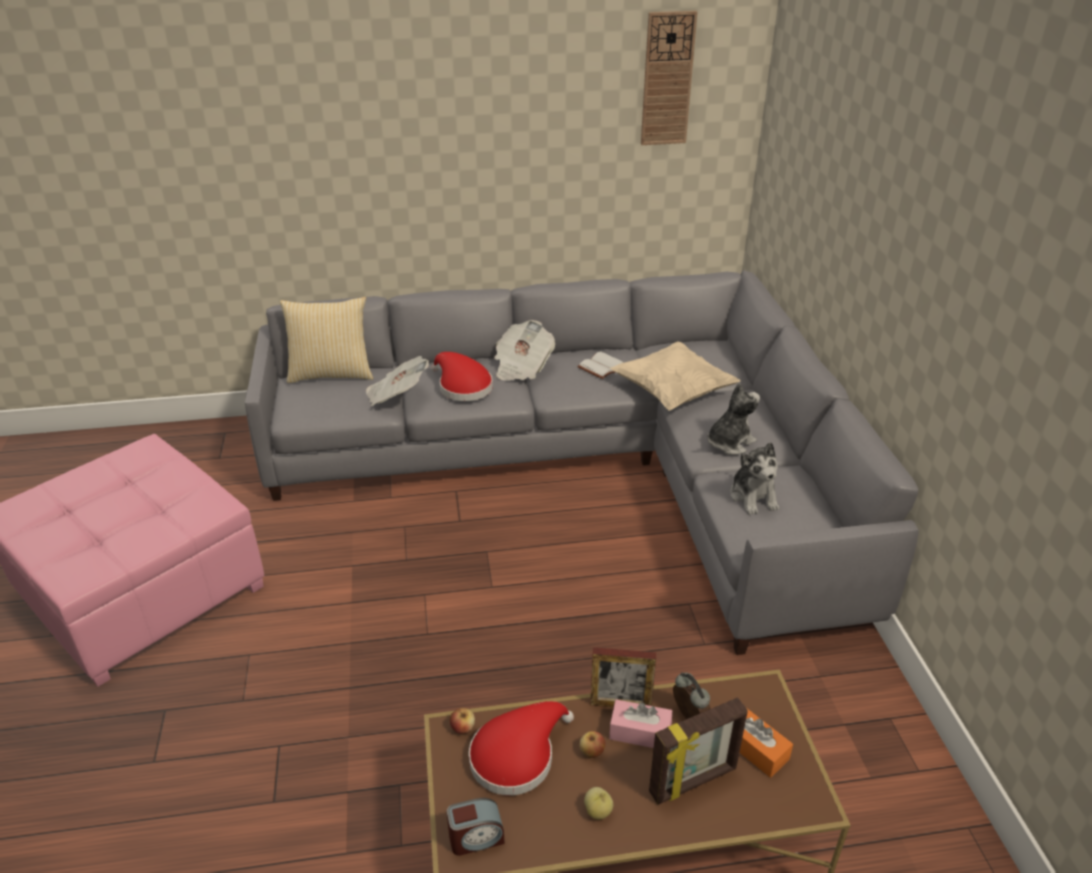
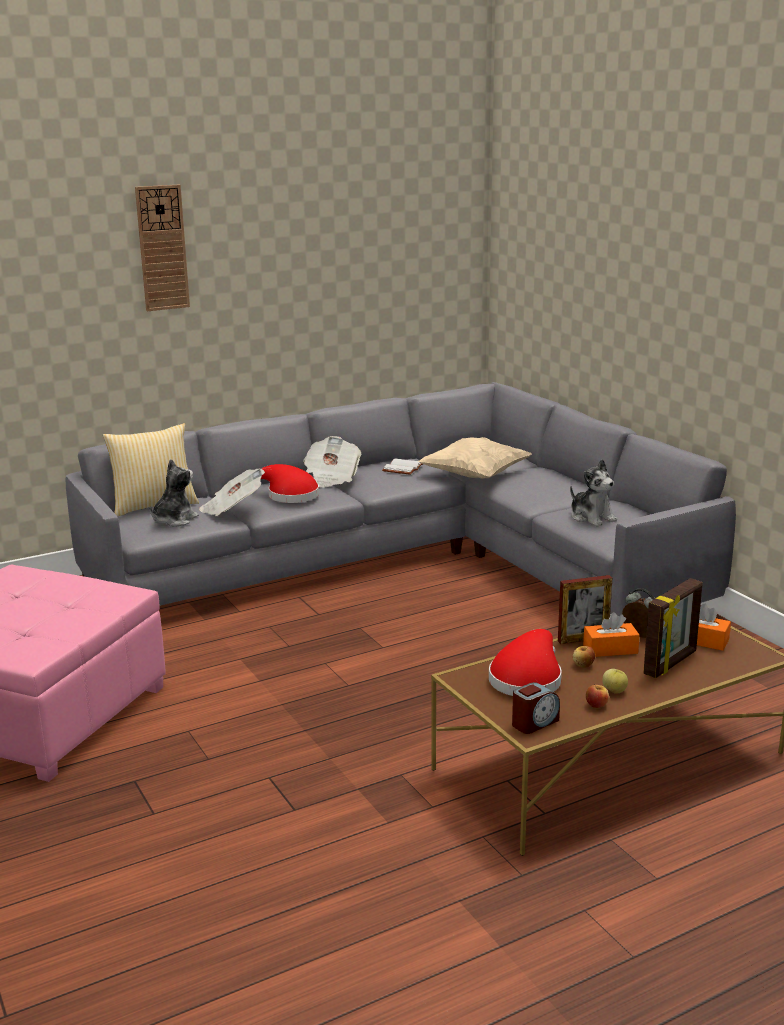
camera: 20 degrees left, 15 degrees down
apple [450,708,475,734] -> apple moved to [586,684,609,708]
pink tissue box [609,699,672,748] -> orange tissue box [583,612,640,657]
wall clock [641,11,698,145] -> wall clock moved to [135,185,190,311]
plush toy [707,383,760,455] -> plush toy moved to [149,459,199,527]

